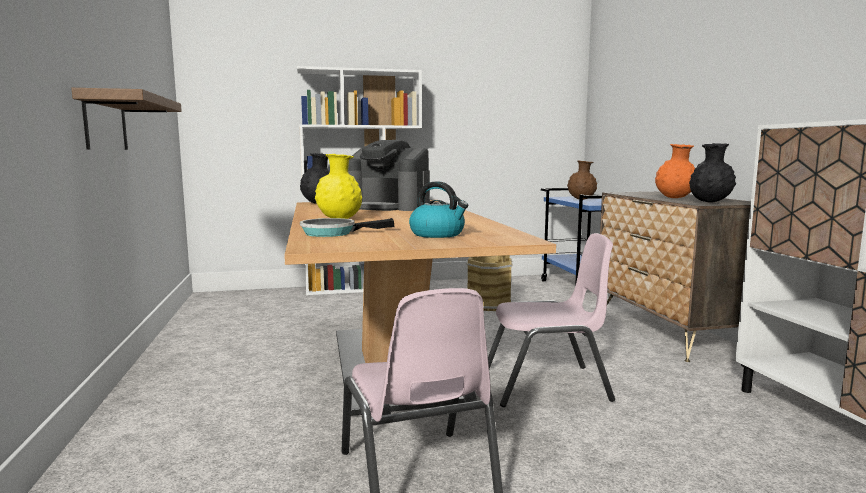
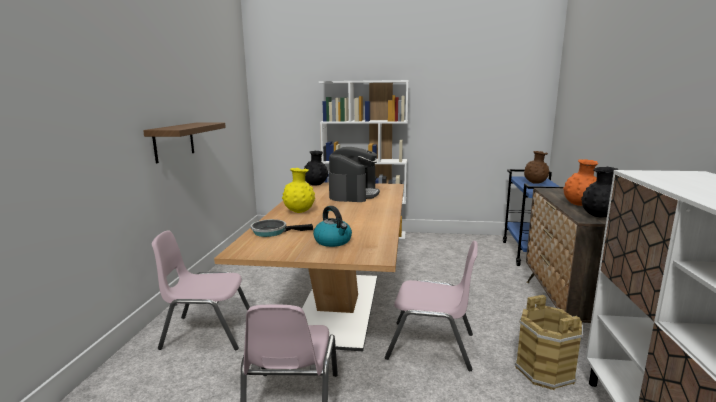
camera: 20 degrees right, 5 degrees up
coffee machine [348,140,430,211] -> coffee machine turned 120 degrees counterclockwise [329,147,380,202]
brown bucket [467,255,513,311] -> brown bucket moved to [515,295,583,390]
none -> pink chair [152,230,250,350]

